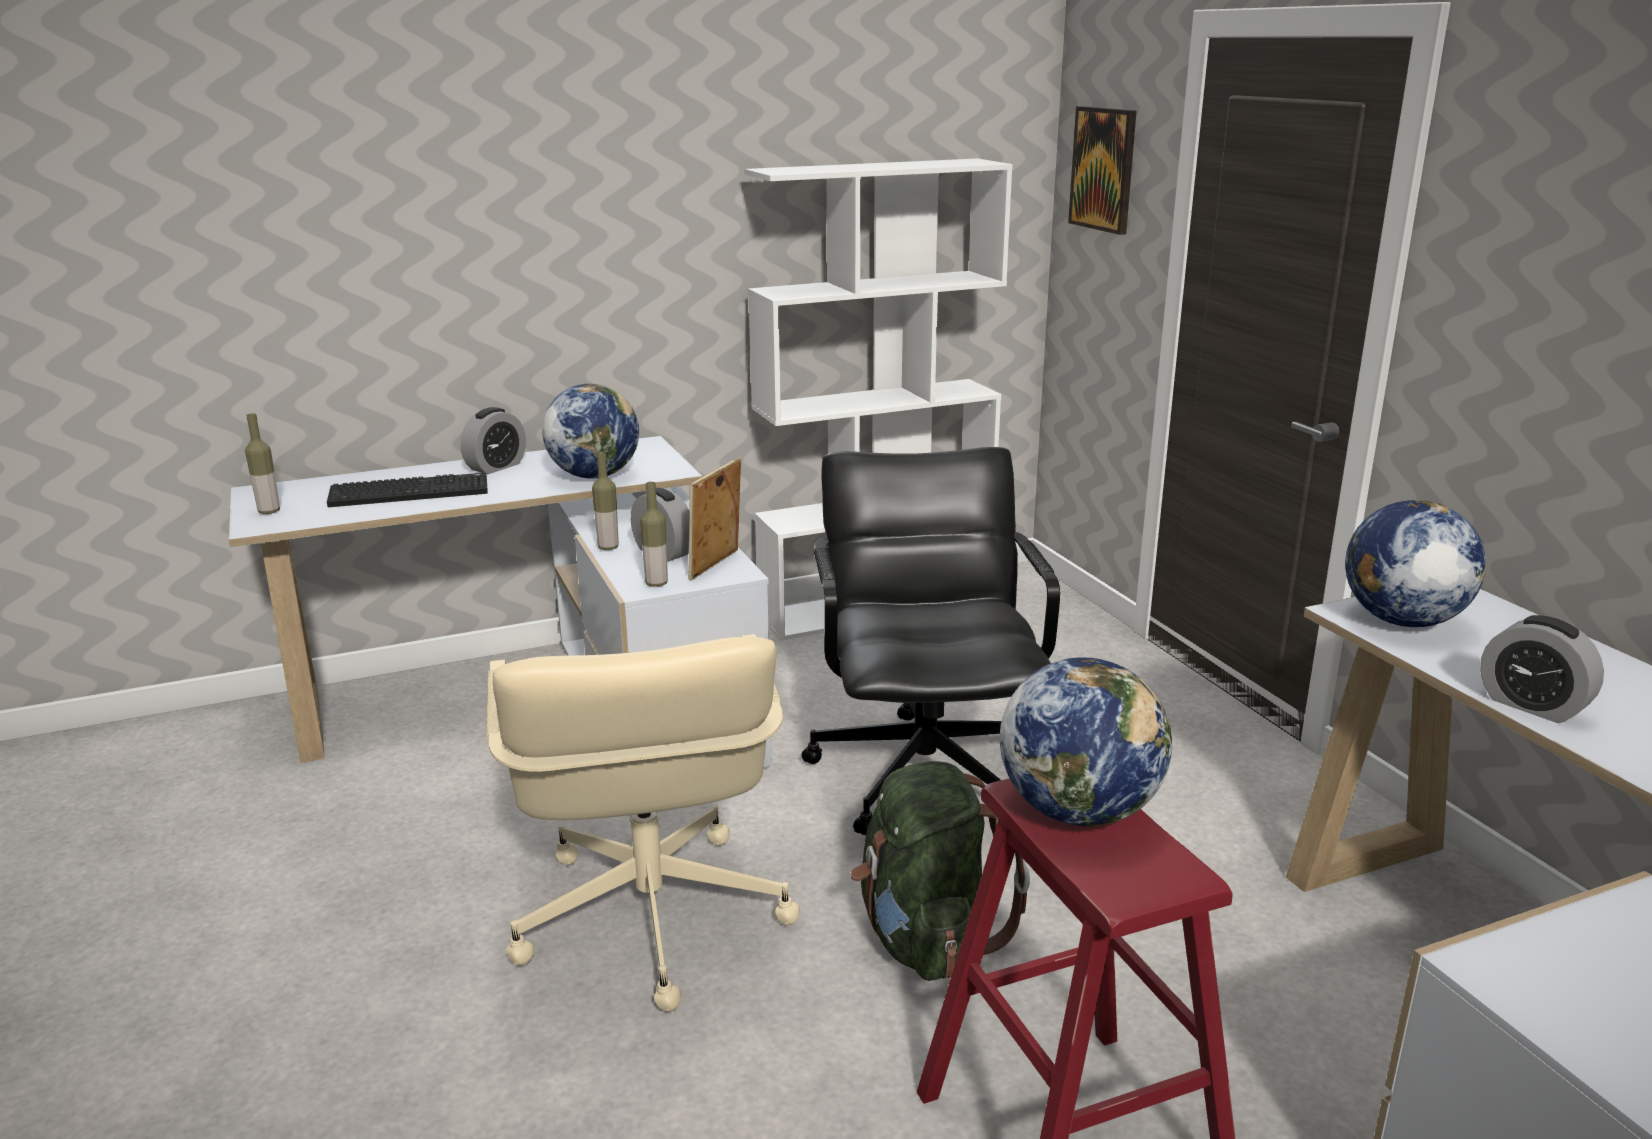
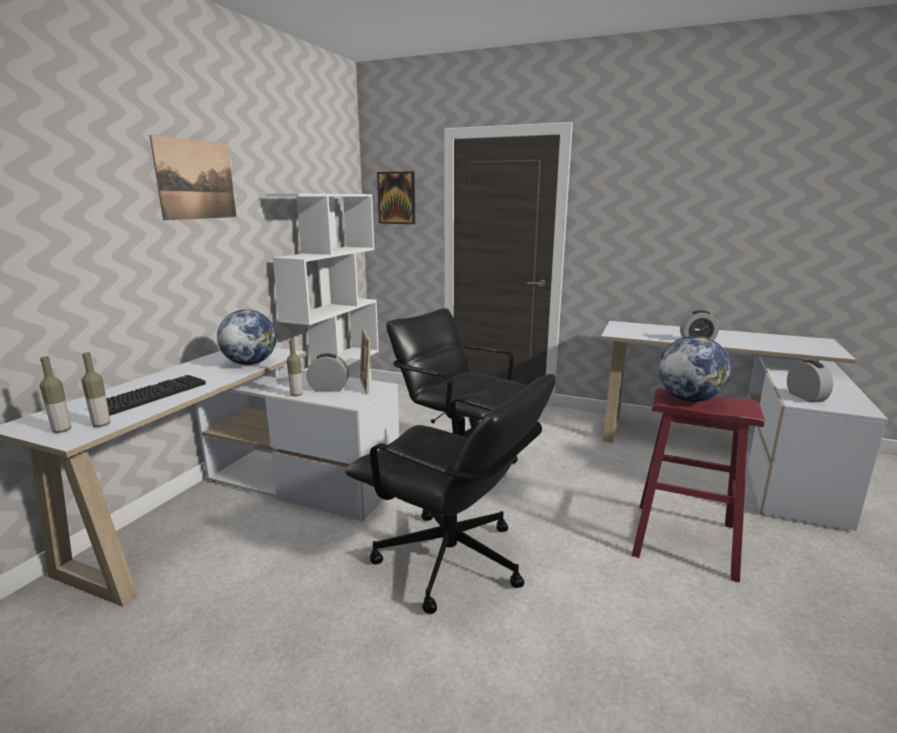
camera: 45 degrees left, 5 degrees down
alarm clock [460,407,526,474] -> alarm clock moved to [787,360,833,402]
beige office chair [487,634,800,1011] -> black office chair [345,374,556,614]
bottle [640,482,668,587] -> bottle moved to [81,352,110,427]
green backpack [850,761,1030,981] -> none
globe [1345,500,1486,627] -> none
none -> picture [150,135,236,220]

